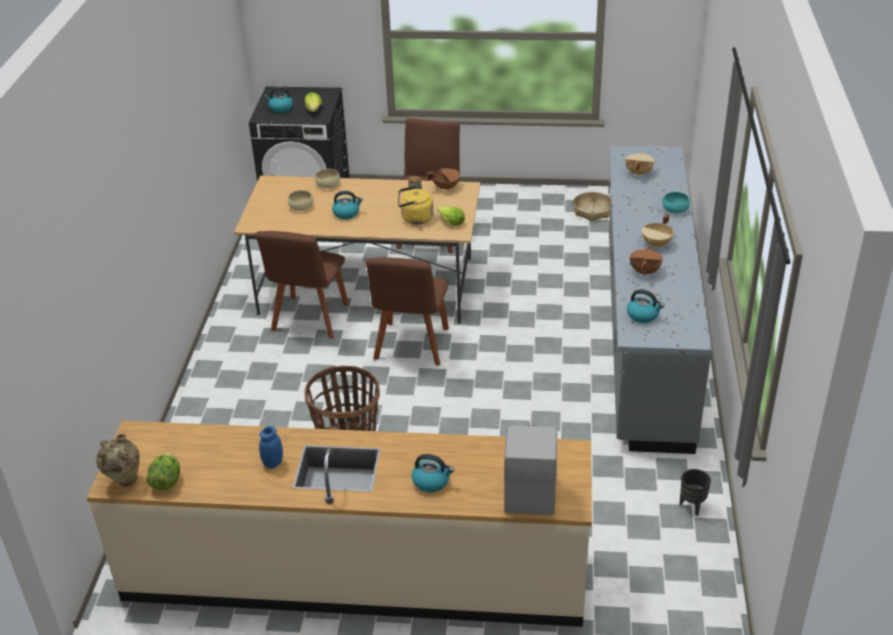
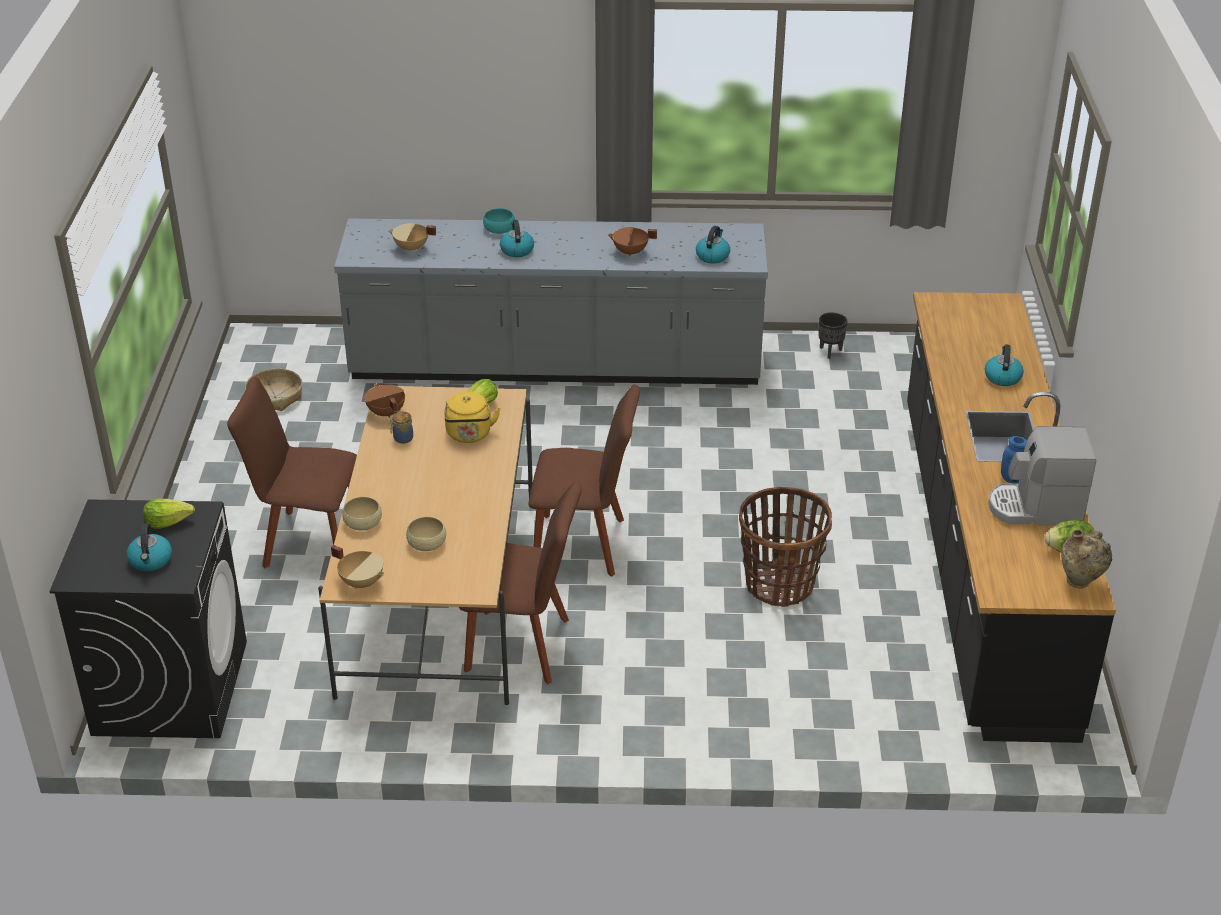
camera: 95 degrees left, 0 degrees up
beige counter [86,421,592,627] -> black counter [907,292,1116,743]
kettle [332,191,363,219] -> kettle moved to [500,220,534,257]
coffee machine [504,425,557,515] -> coffee machine moved to [988,426,1096,525]
beige cooking pot [642,214,673,248] -> beige cooking pot moved to [331,545,384,589]

